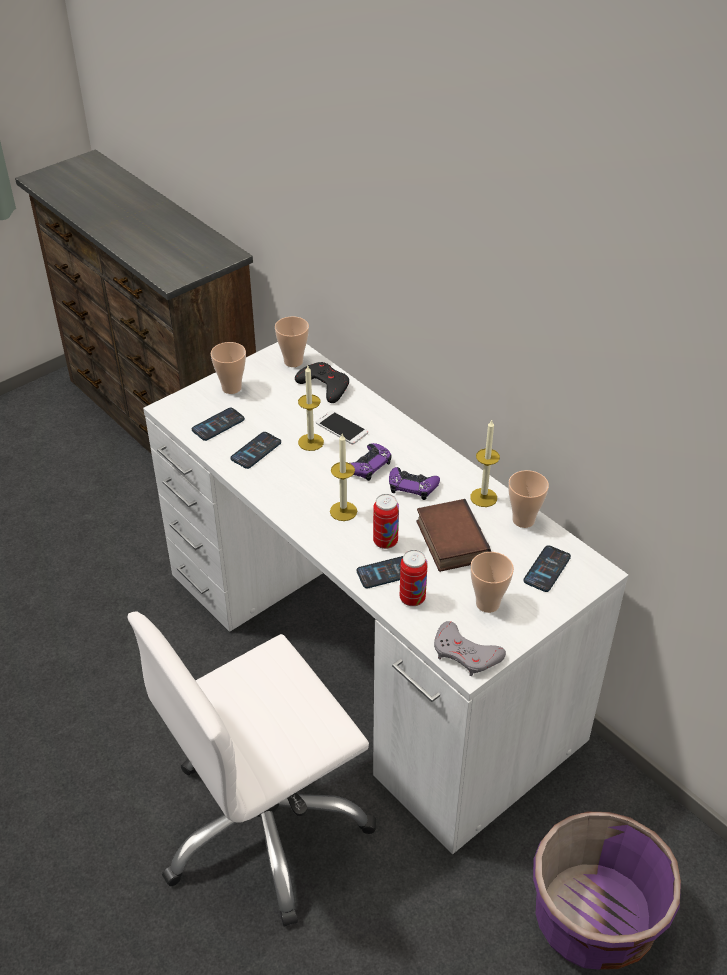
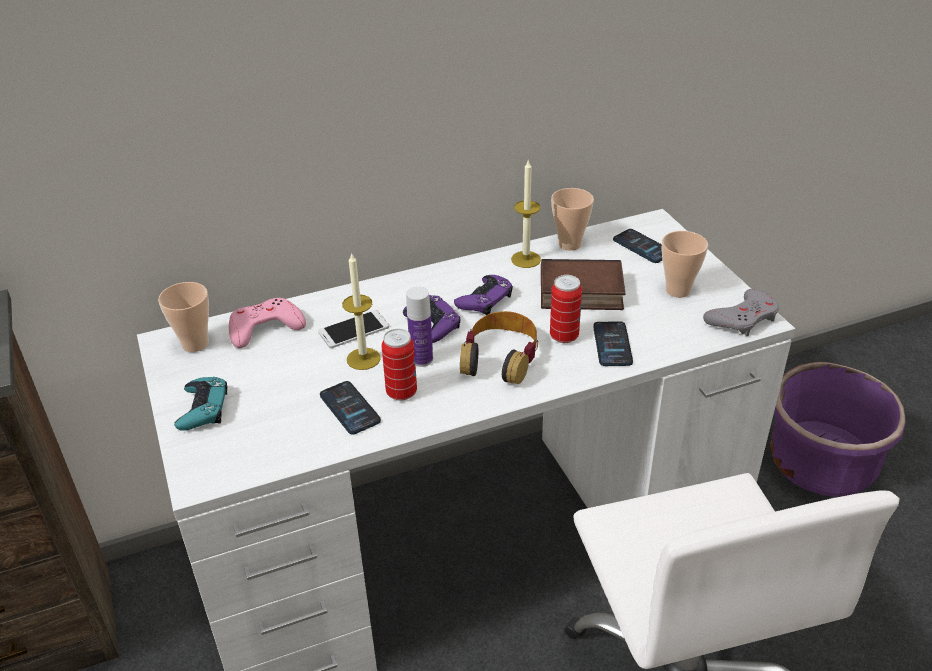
camera: 70 degrees left, 5 degrees down
phone [192,408,245,441] -> none
cup [211,342,246,394] -> turquoise game controller [174,377,227,431]
black game controller [295,362,349,403] -> pink game controller [229,298,306,348]
candle [330,434,357,521] -> headphones [460,311,538,384]
can [400,550,428,606] -> can moved to [382,329,417,401]
none -> bottle [406,286,433,367]

